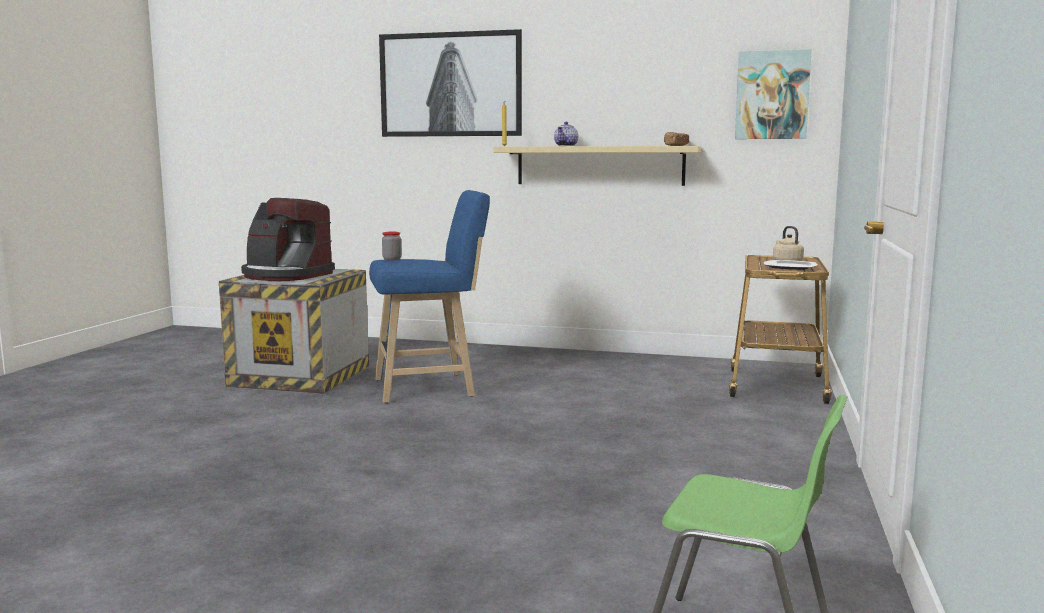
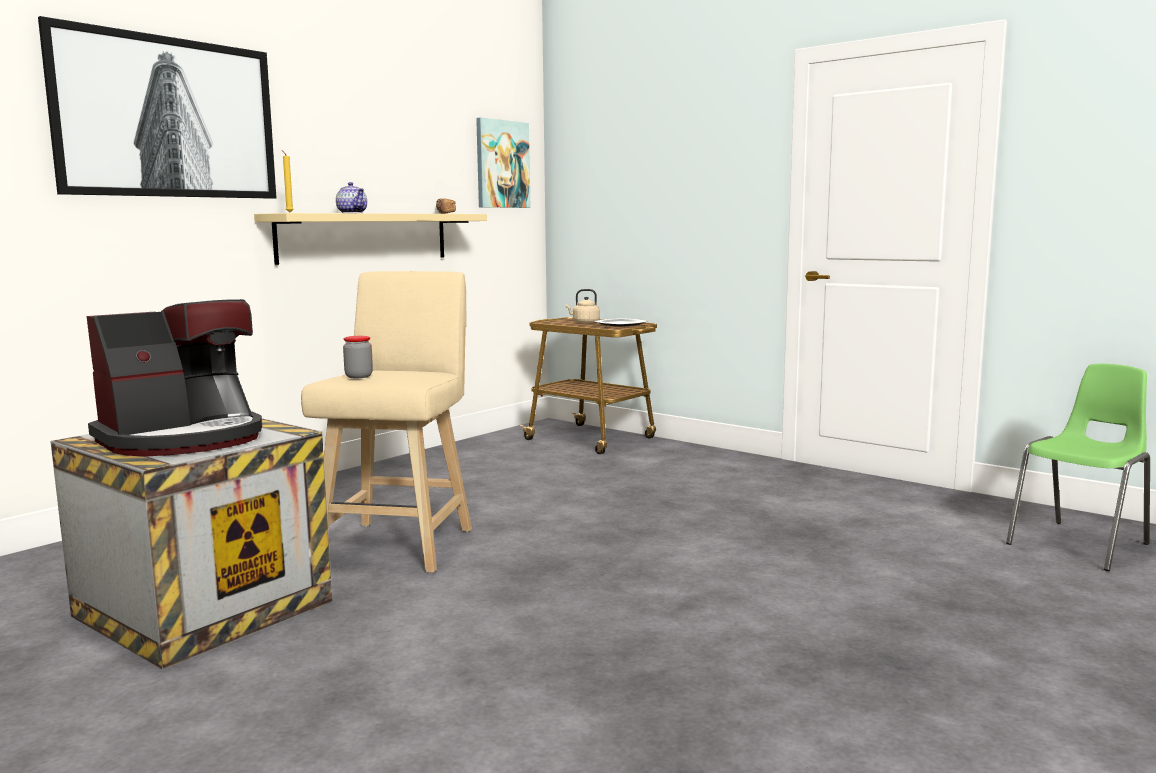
camera: 65 degrees left, 0 degrees up
blue stool [369,190,490,403] -> beige stool [301,271,472,573]

